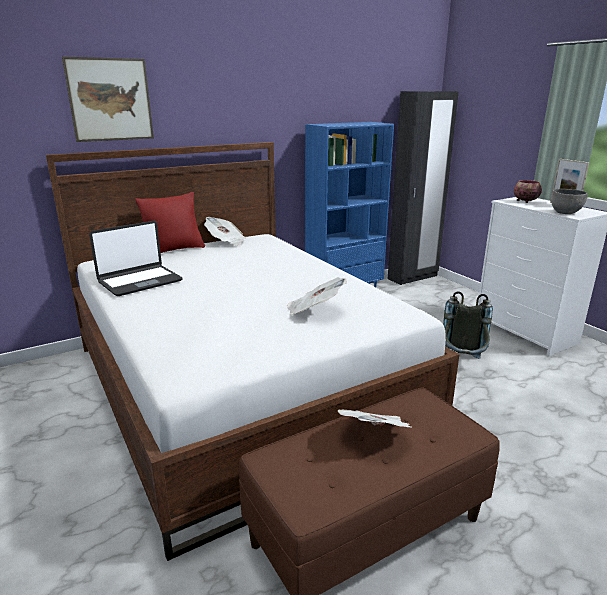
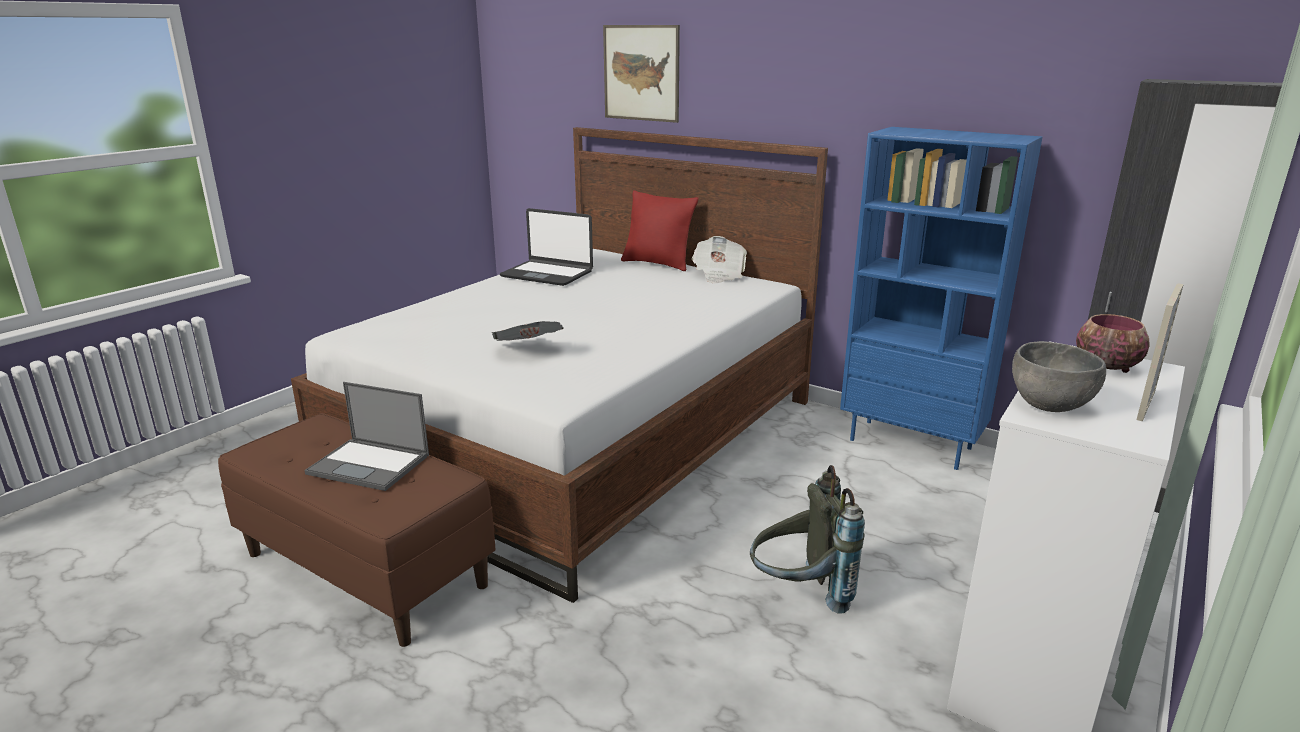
camera: 65 degrees right, 0 degrees up
newspaper [338,410,413,428] -> laptop [304,382,429,491]

